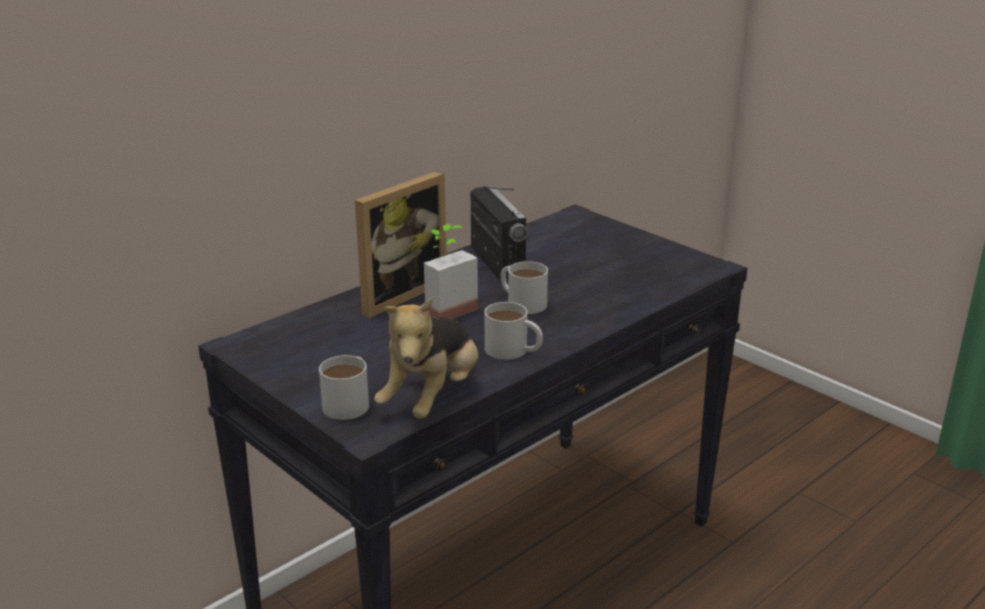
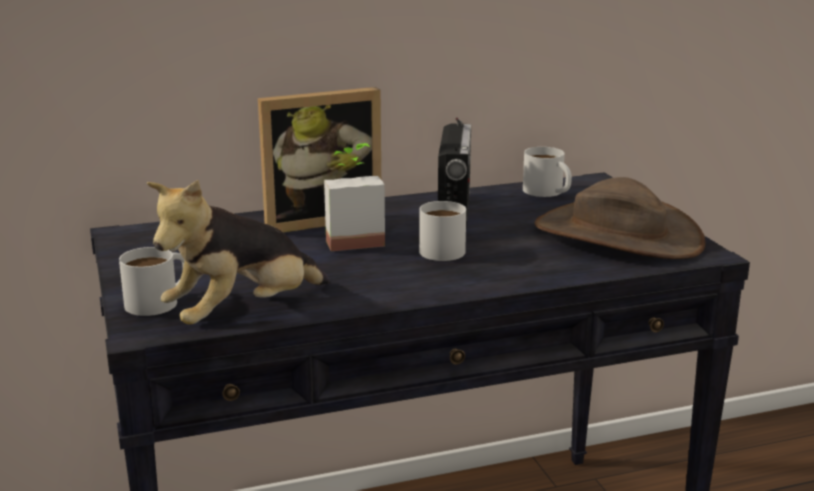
camera: 25 degrees right, 5 degrees down
white mug [485,302,543,360] -> white mug moved to [523,147,572,197]
none -> brown hat [535,177,706,259]

